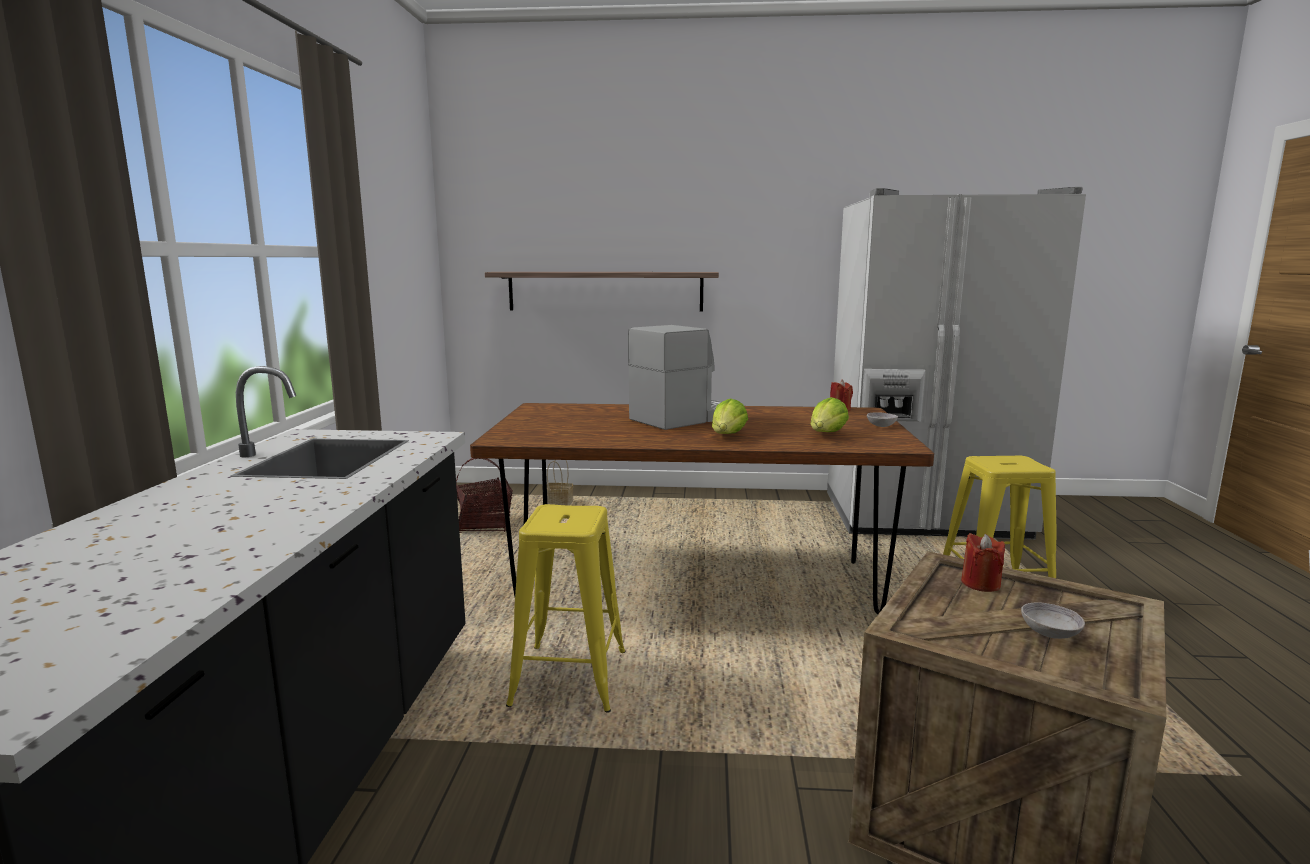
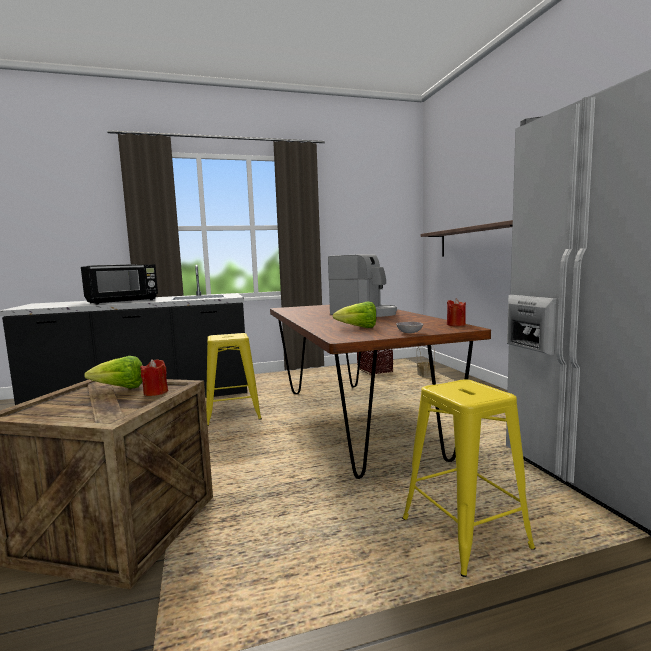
camera: 70 degrees right, 5 degrees down
lettuce [712,399,748,434] -> lettuce moved to [84,356,143,389]
grey bowl [1021,602,1085,639] -> none
none -> black microwave [81,264,158,305]

